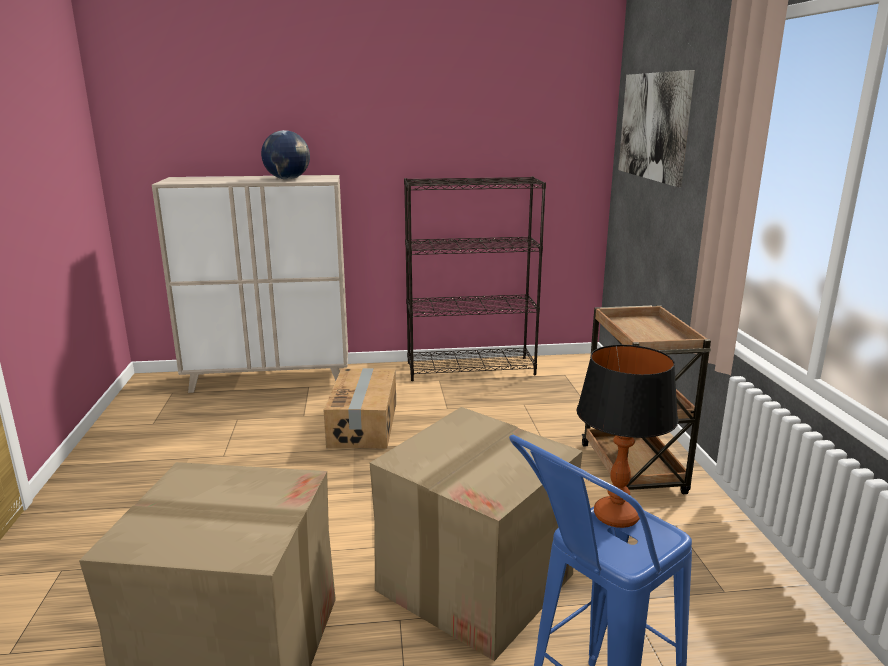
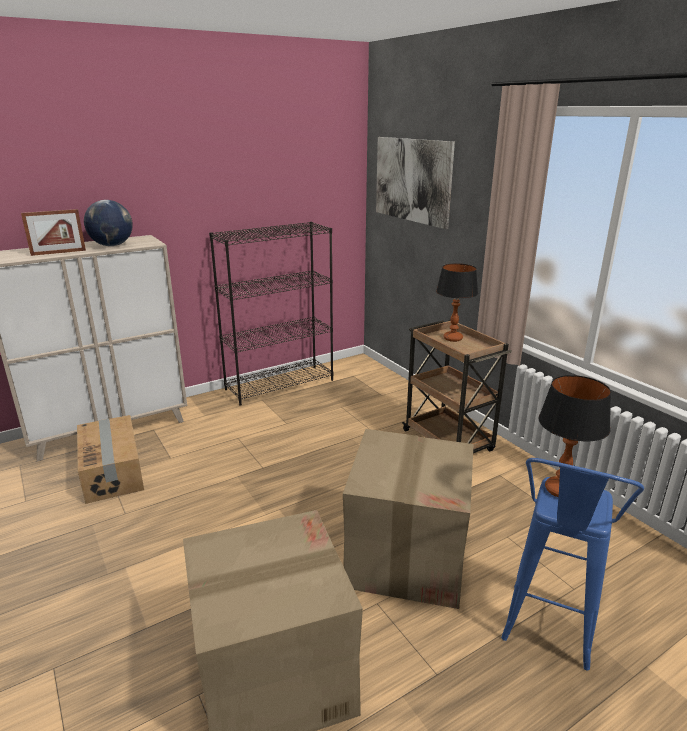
camera: 25 degrees left, 5 degrees up
cardboard box [323,368,396,449] -> cardboard box moved to [77,415,144,504]
none -> picture frame [21,209,86,256]
none -> table lamp [436,263,478,342]

